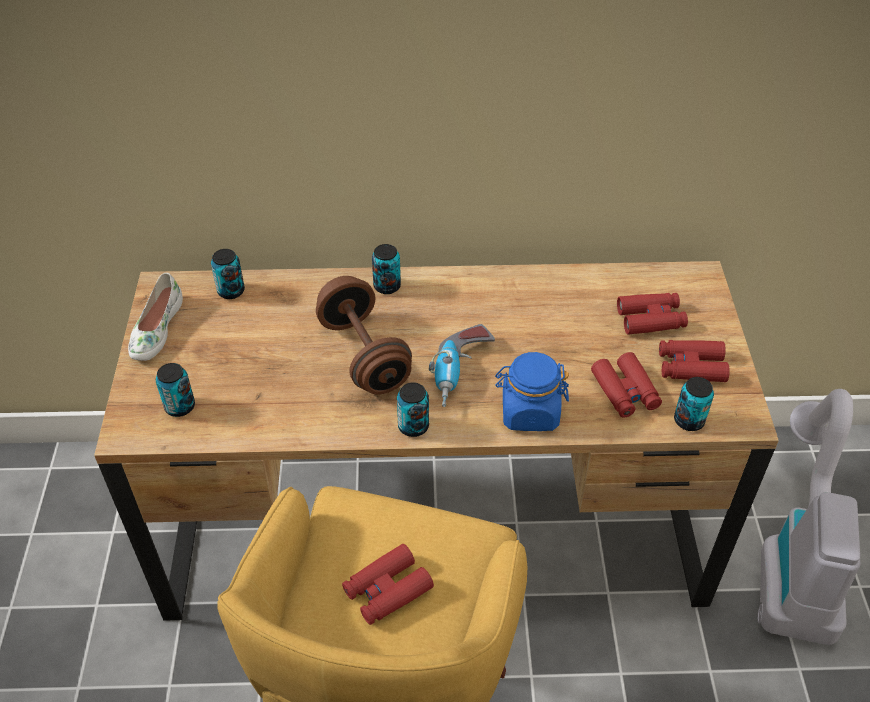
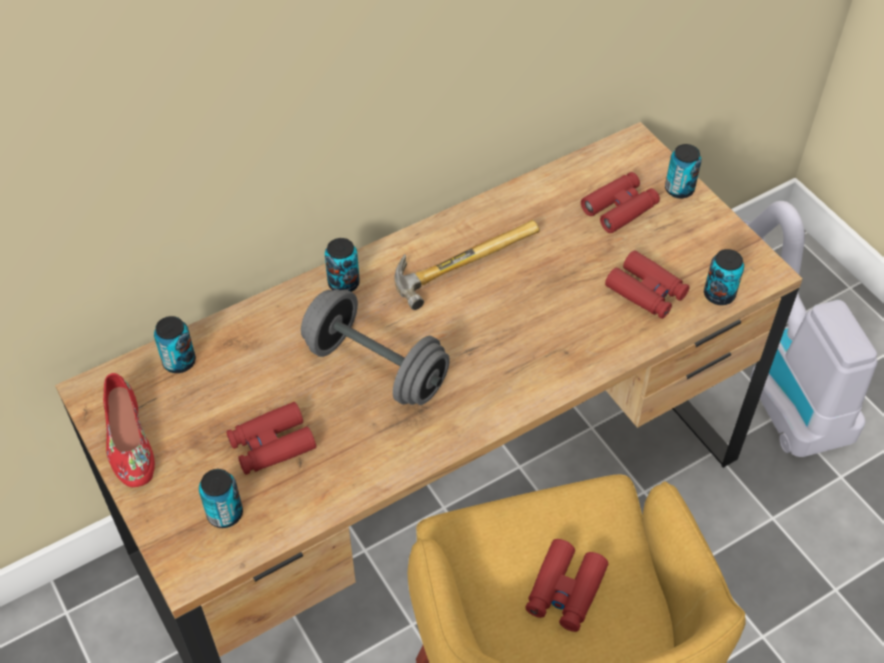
camera: 30 degrees left, 5 degrees up
white shoe [128,273,183,361] -> red shoe [103,373,155,487]
brown dumbbell [316,276,412,394] -> grey dumbbell [301,290,450,405]
can [397,382,429,437] -> can moved to [665,144,702,199]
power drill [429,324,495,407] -> none
blue jar [495,352,569,431] -> none
red binoculars [659,340,730,382] -> red binoculars moved to [226,402,316,475]
none -> hammer [394,220,540,310]

